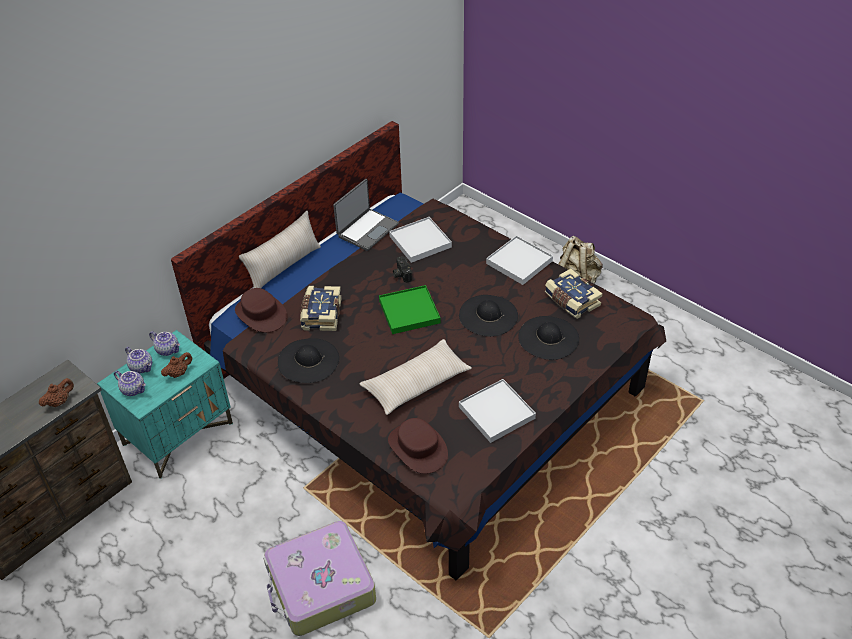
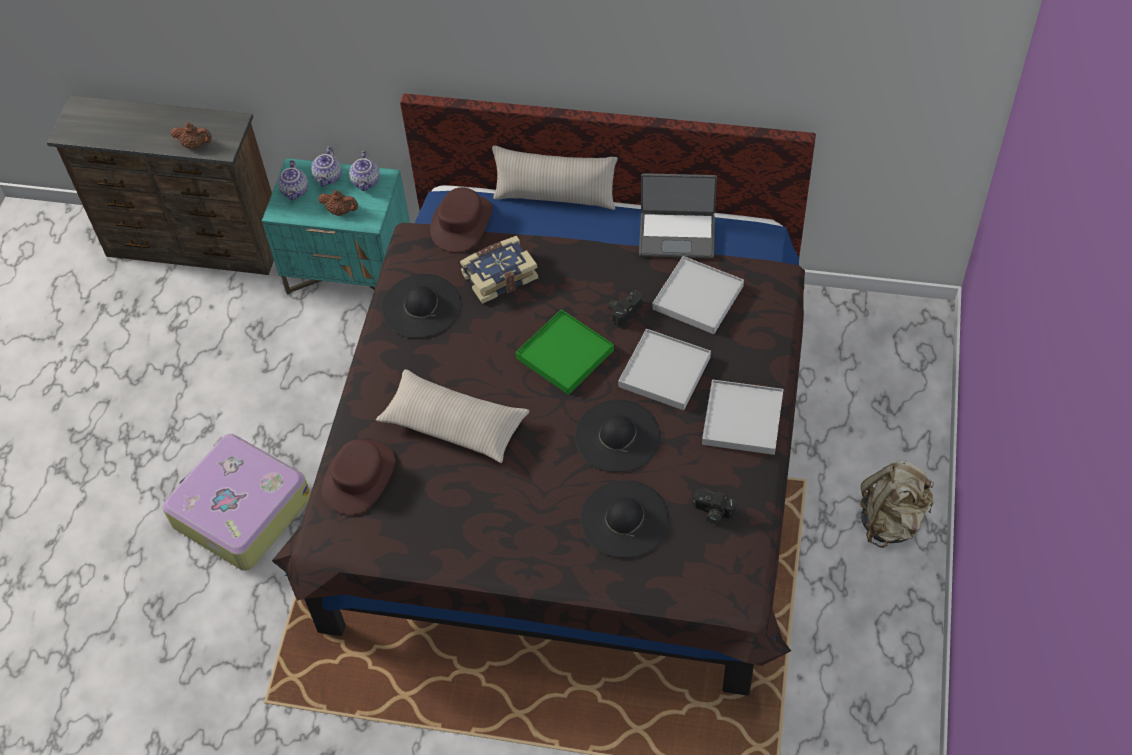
camera: 60 degrees right, 10 degrees up
white tray [459,379,536,443] -> white tray moved to [618,329,711,410]
book [545,269,603,319] -> camera [693,488,737,524]

